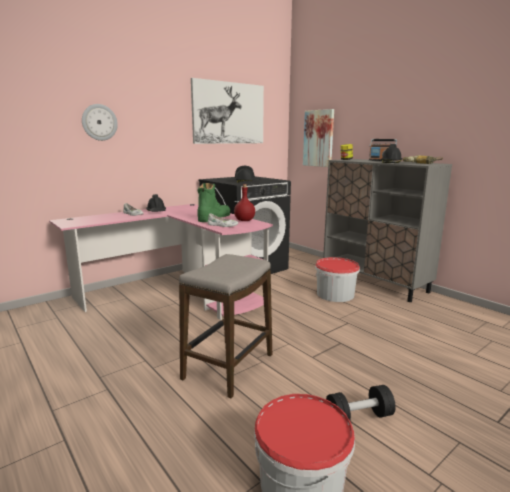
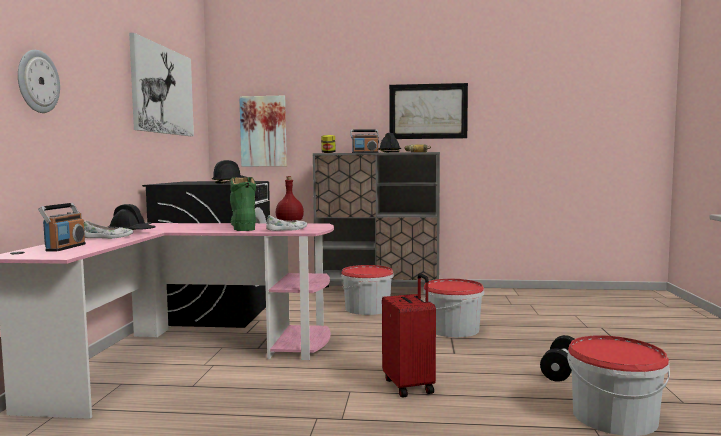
camera: 45 degrees left, 10 degrees down
stool [179,254,272,398] -> red suitcase [382,273,436,398]
none -> radio [38,203,86,252]
none -> picture [389,83,468,139]
none -> bucket [423,279,484,337]

